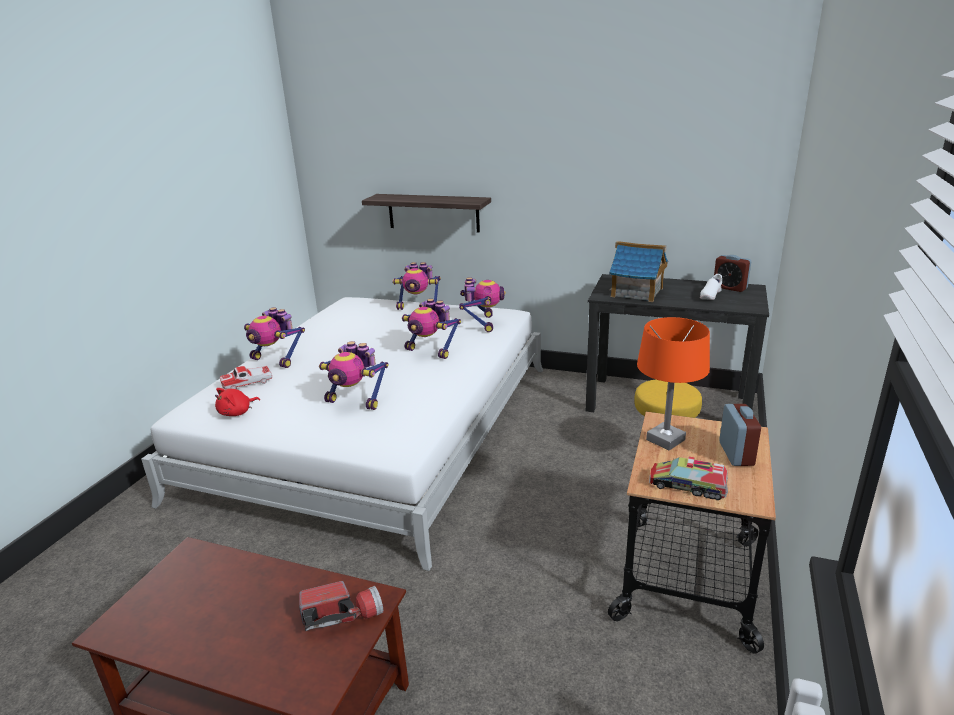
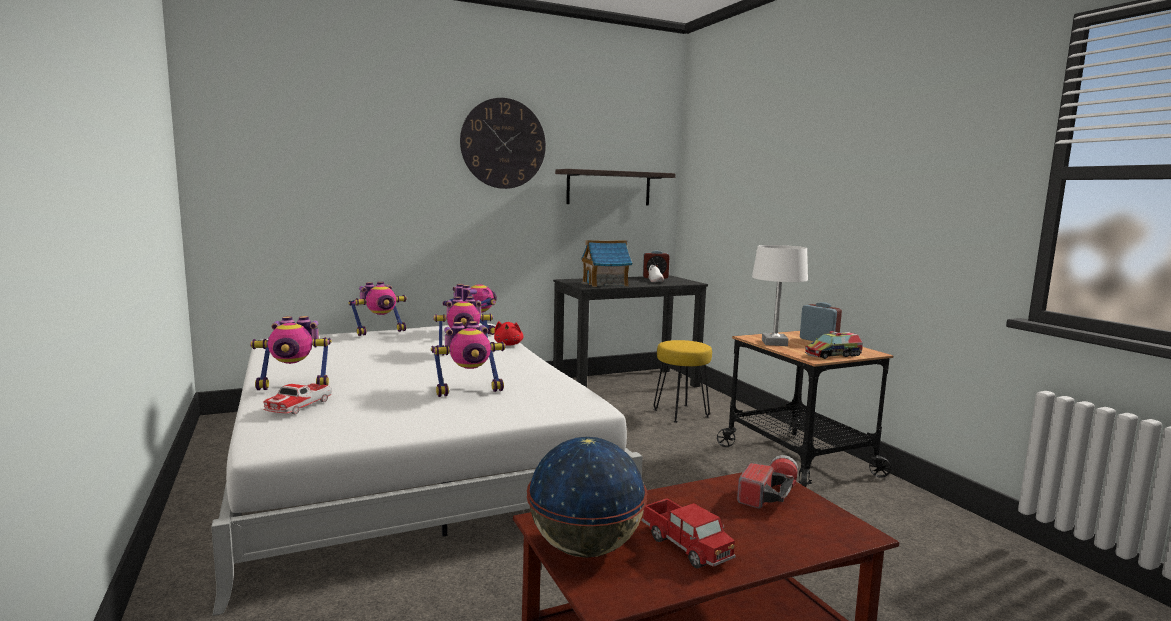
camera: 45 degrees left, 15 degrees down
red plush toy [215,388,260,416] -> red plush toy moved to [494,321,524,346]
shelf [362,194,491,233] -> shelf moved to [555,169,676,206]
orange table lamp [637,317,710,450] -> white table lamp [752,245,808,346]
none -> wall clock [460,98,546,189]
none -> globe [527,437,648,558]
none -> toy truck [641,498,736,568]

